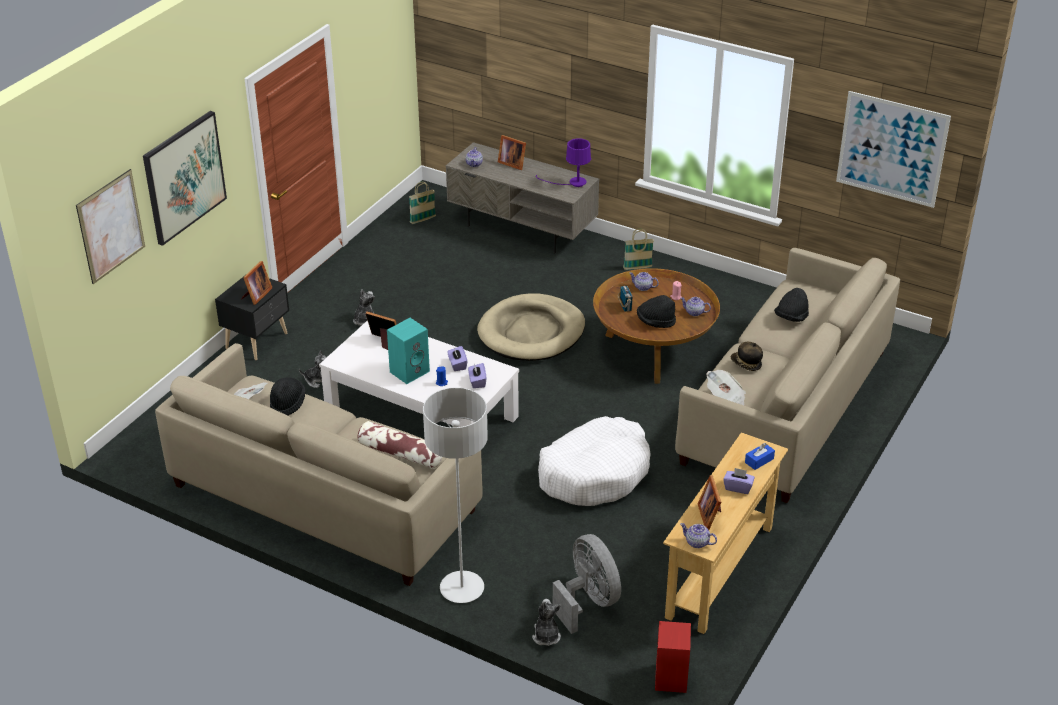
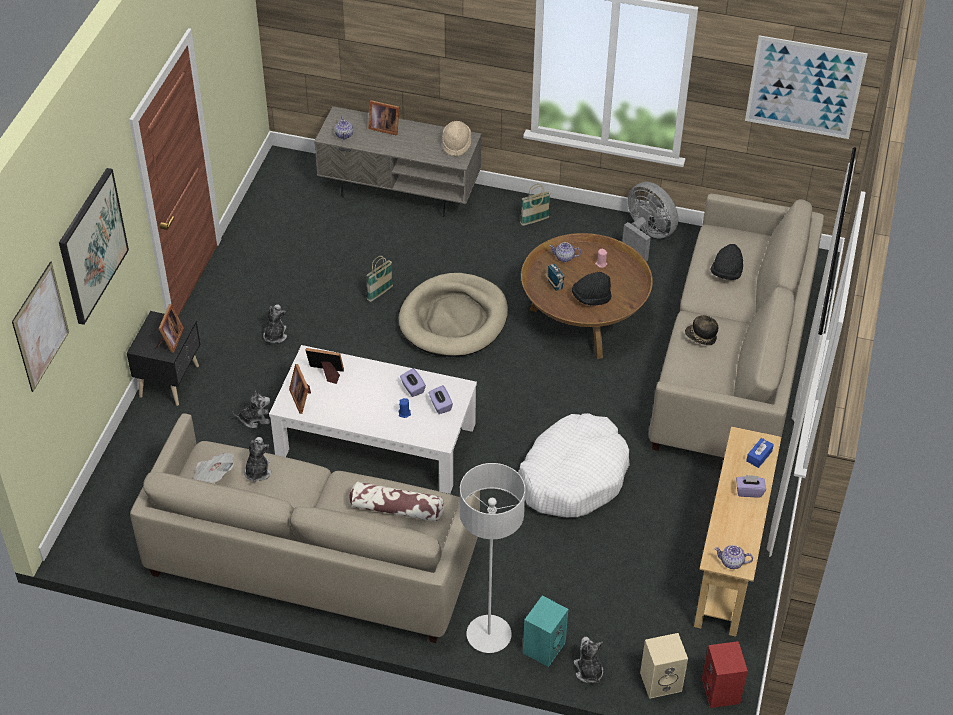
camera: 15 degrees left, 10 degrees up
black hat [270,377,306,416] -> plush toy [244,437,271,482]
turquoise speaker [387,318,430,384] -> turquoise speaker moved to [523,596,568,667]
basket [409,182,436,224] -> basket moved to [366,256,393,302]
purple table lamp [536,138,591,187] -> beige hat [443,121,471,157]
grey fan [553,534,621,634] -> grey fan moved to [622,182,678,261]
teapot [680,297,711,316] -> none
picture frame [698,475,721,530] -> picture frame moved to [289,364,311,414]
newspaper [706,370,746,405] -> none
none -> beige speaker [640,633,688,699]

